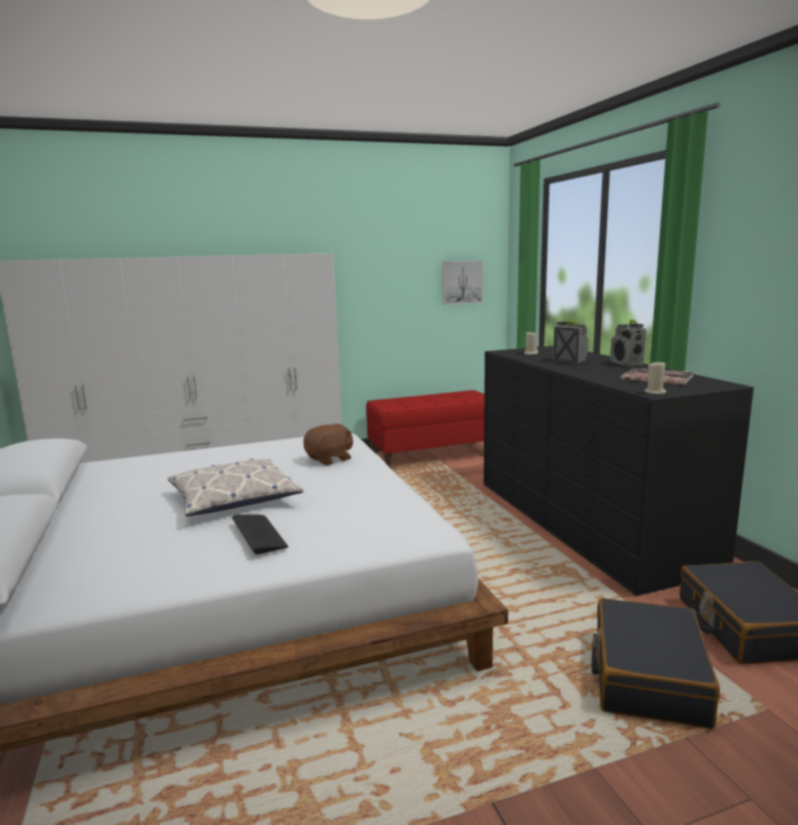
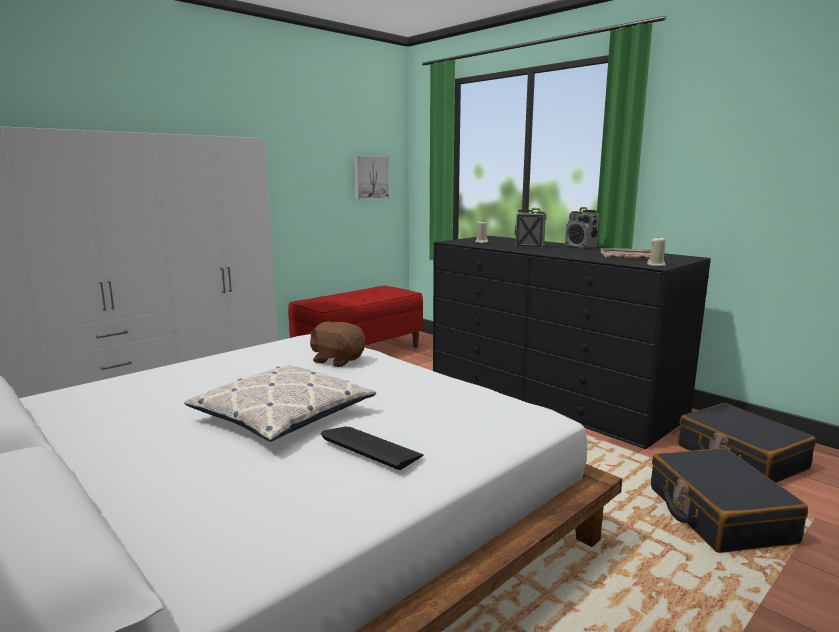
camera: 25 degrees left, 0 degrees up
brown plush toy [303,424,353,465] -> brown plush toy turned 90 degrees counterclockwise [310,321,365,367]

